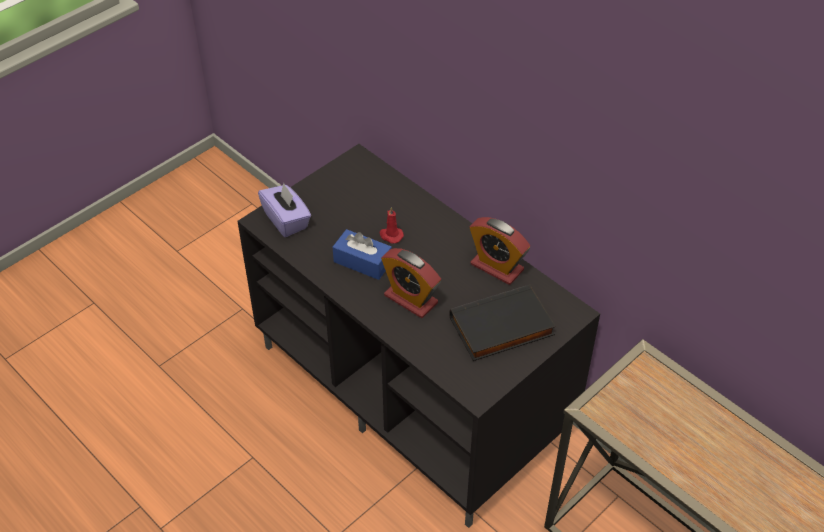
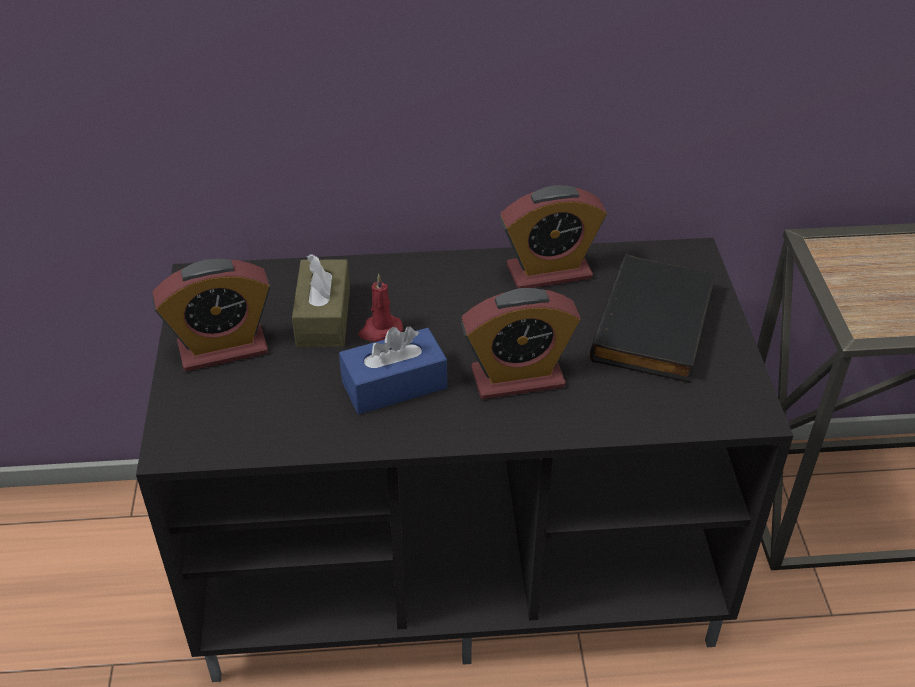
camera: 50 degrees left, 5 degrees down
purple tissue box [258,183,311,237] -> none
none -> alarm clock [152,259,271,371]
none -> brown tissue box [292,254,350,347]

